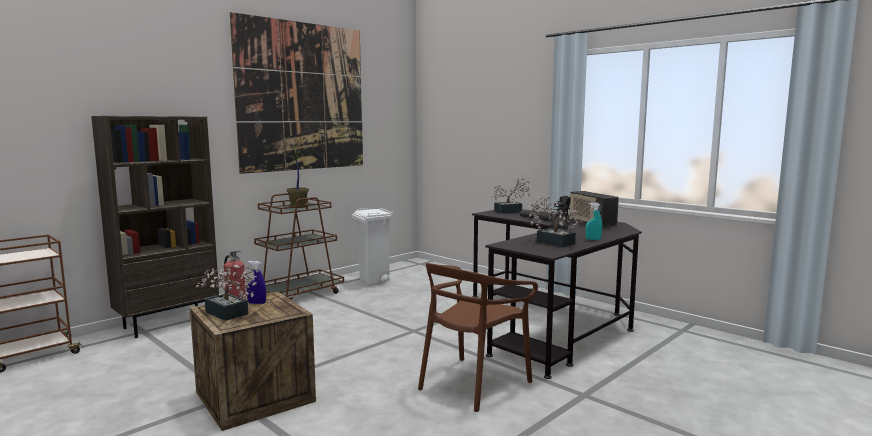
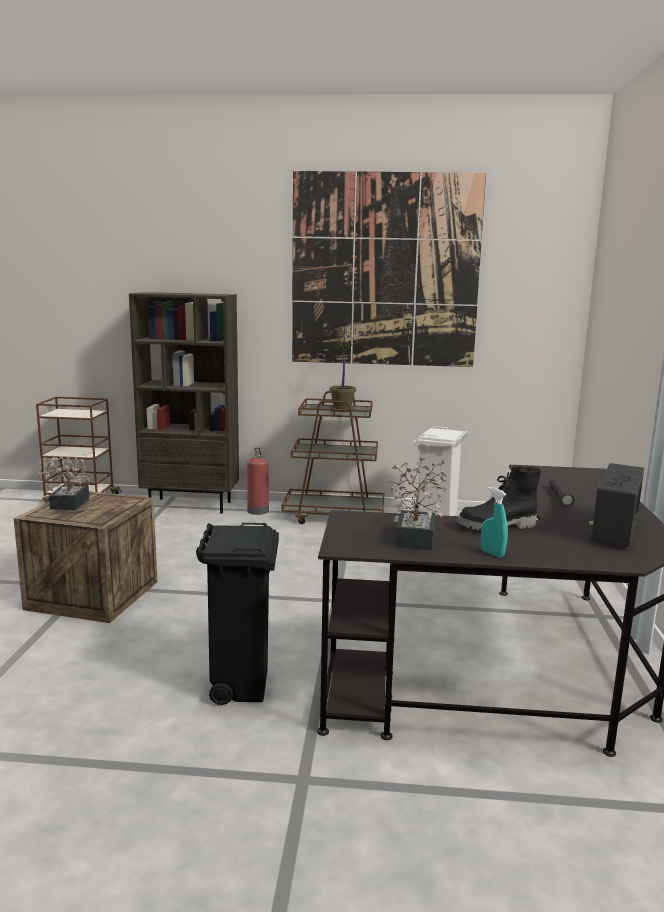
camera: 50 degrees right, 5 degrees up
blue spray bottle [246,261,266,304] -> none
brown chair [418,263,538,412] -> black trash can [196,523,279,705]
potted plant [490,178,530,214] -> none

